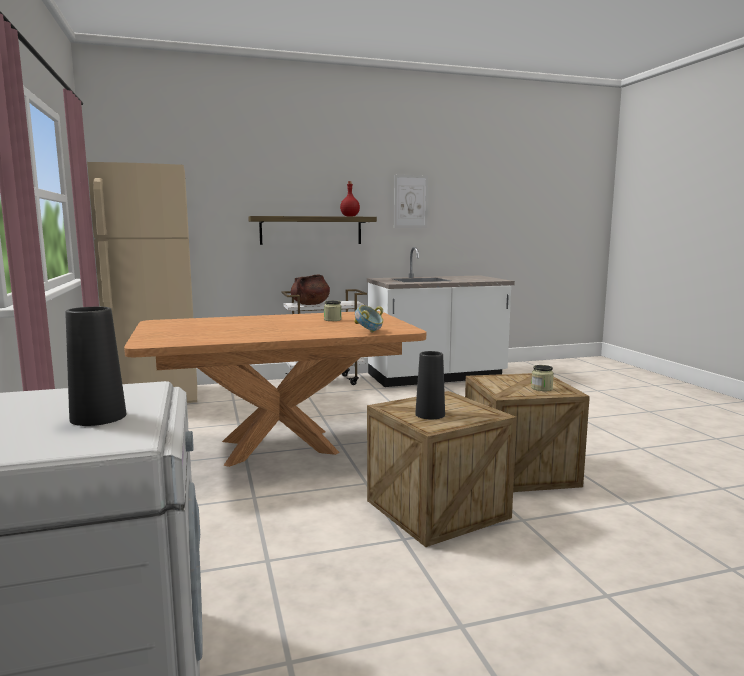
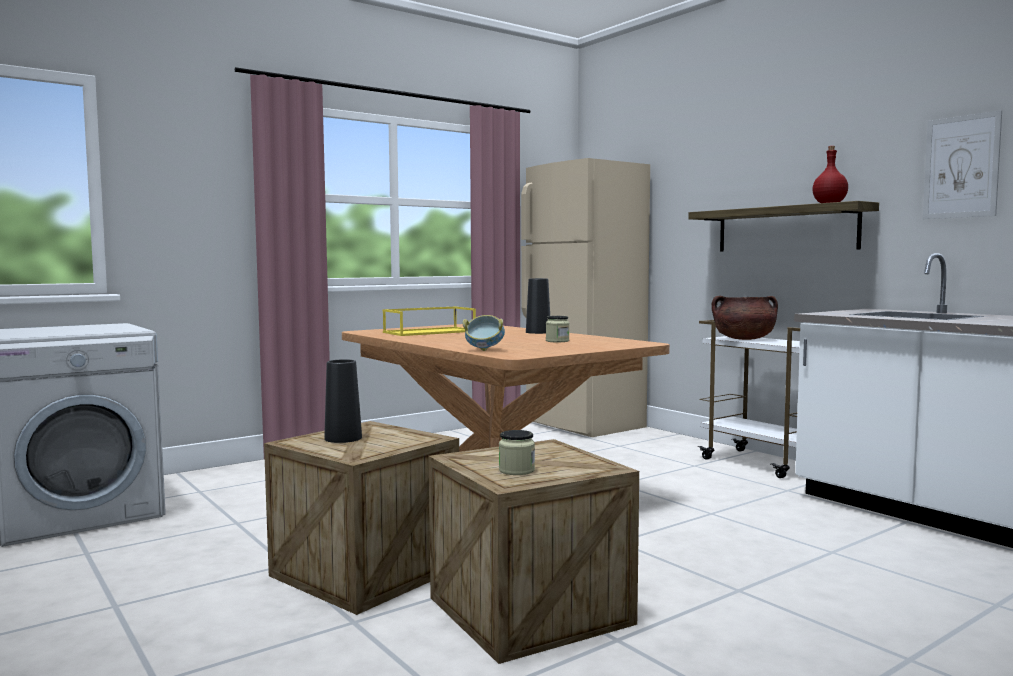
camera: 70 degrees right, 5 degrees down
black vase [66,307,126,426] -> black vase moved to [526,278,550,334]
none -> yellow tray [383,306,476,336]

